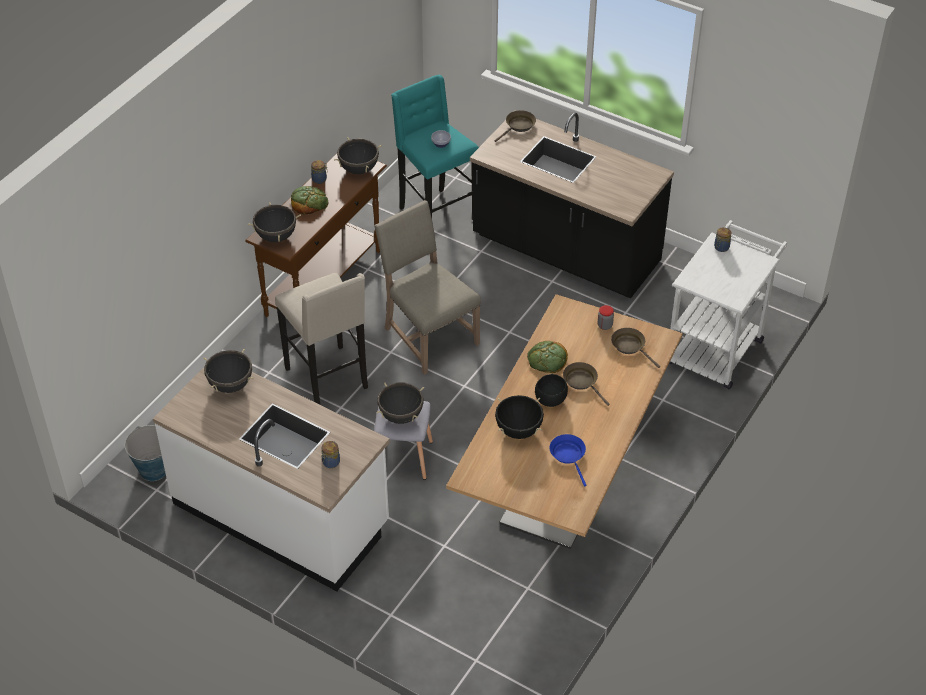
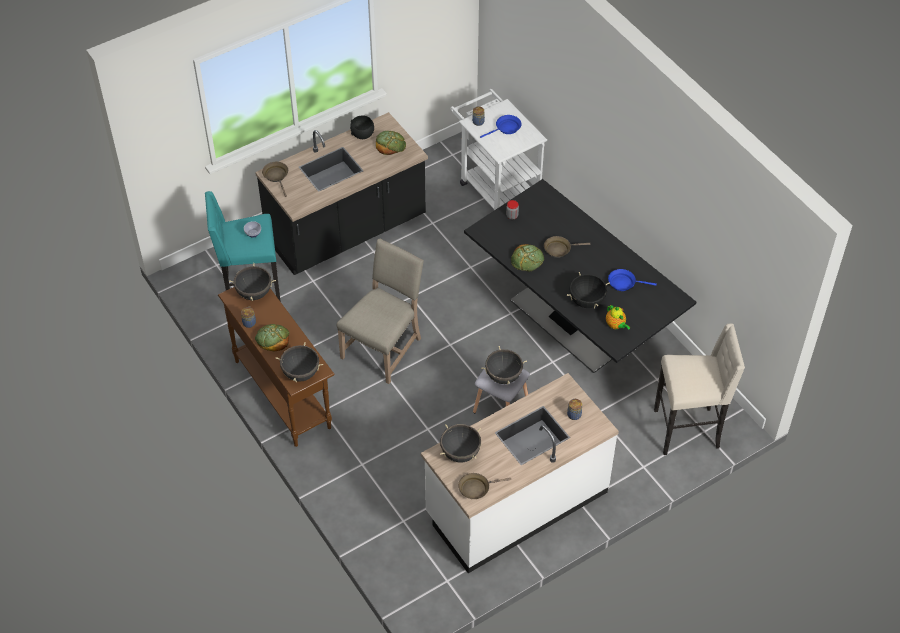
camera: 65 degrees left, 5 degrees up
bucket [124,425,166,481] -> none
beige stool [275,273,368,405] -> beige stool moved to [654,323,745,455]
beige chair [374,200,481,375] -> beige chair turned 135 degrees clockwise [337,239,424,384]
beige dining table [446,294,683,549] -> black dining table [464,179,696,373]
black bowl [535,374,568,407] -> black bowl moved to [350,115,374,139]
brown frying pan [611,328,660,368] -> brown frying pan moved to [458,473,511,499]
none -> bread [376,131,406,155]
none -> blue frying pan [480,115,522,138]
none -> teapot [606,305,630,330]

